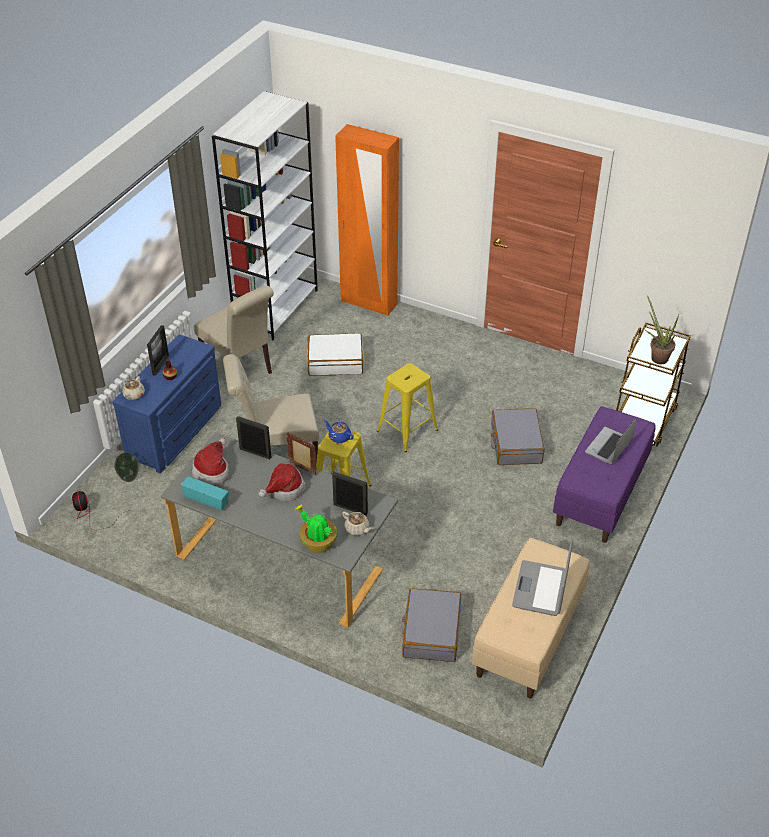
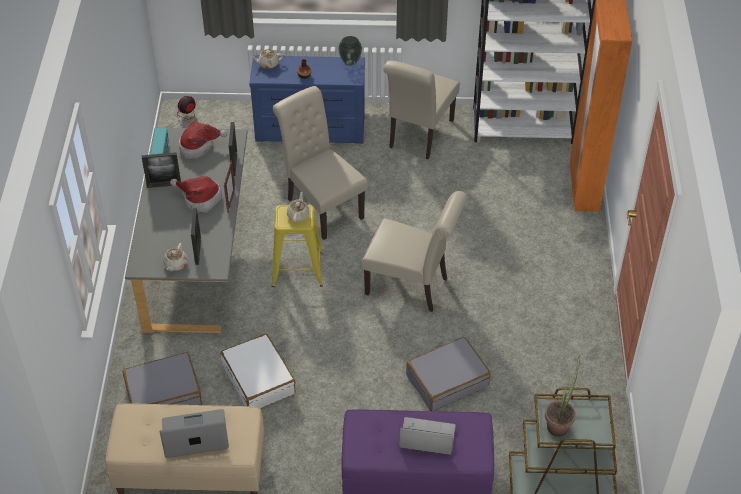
camera: 65 degrees right, 5 degrees up
vase [114,453,139,482] -> vase moved to [338,36,362,66]
picture frame [147,325,169,376] -> picture frame moved to [142,152,181,188]
potted plant [295,505,337,553] -> none
white suitcase [307,333,363,376] -> white suitcase moved to [220,333,296,408]
blue teapot [324,420,354,443] -> beige teapot [287,192,310,223]
yellow stool [377,363,438,452] -> beige chair [362,191,468,312]

